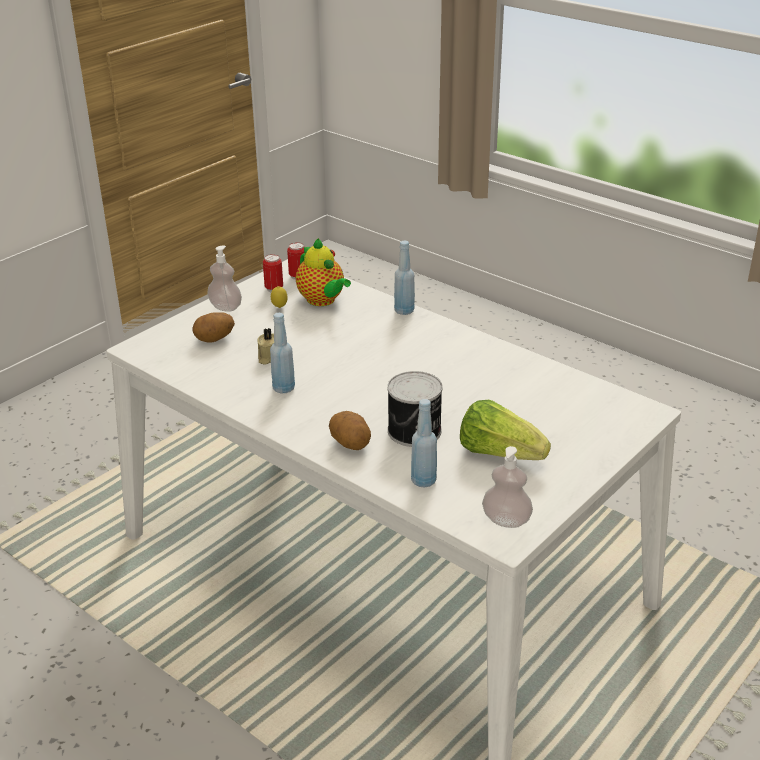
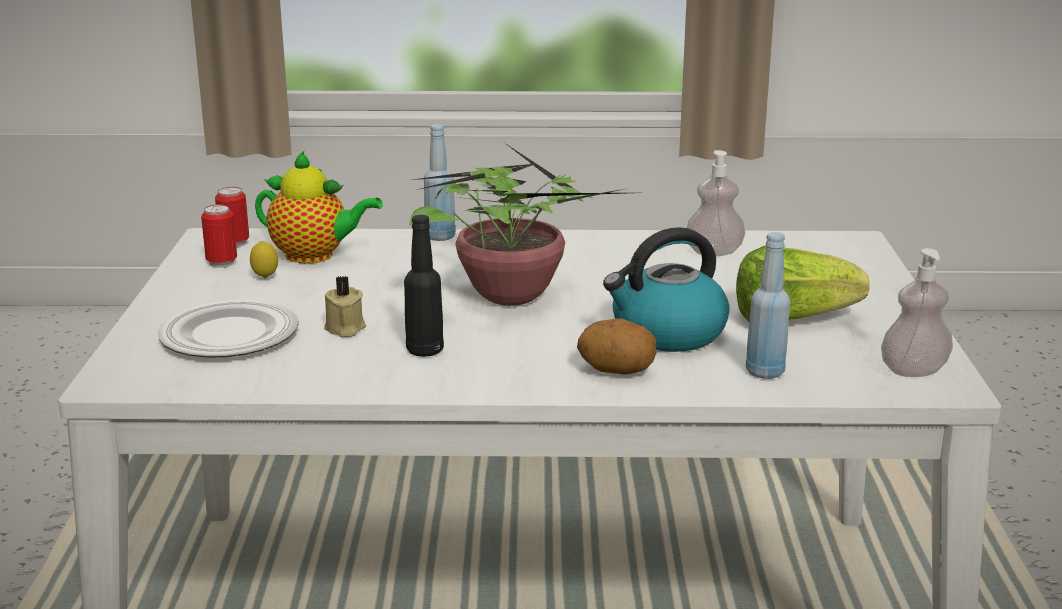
camera: 40 degrees left, 10 degrees down
potato [193,312,235,342] -> plate [158,300,299,358]
soap dispenser [207,245,242,312] -> soap dispenser moved to [687,150,745,256]
blue bottle [270,313,295,393] -> black bottle [404,215,444,357]
can [387,371,443,447] -> kettle [603,227,730,352]
none -> potted plant [409,143,624,306]

